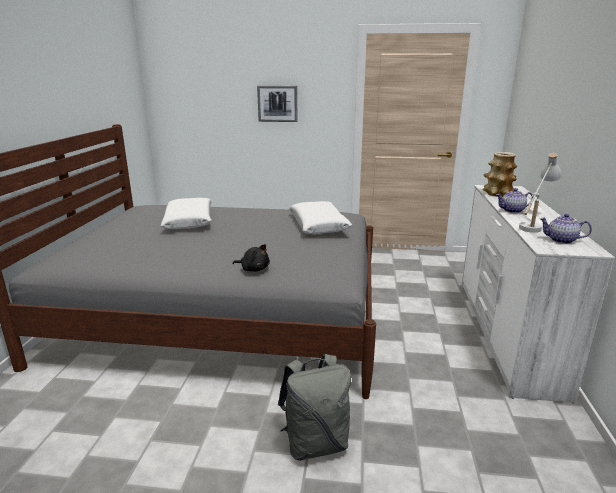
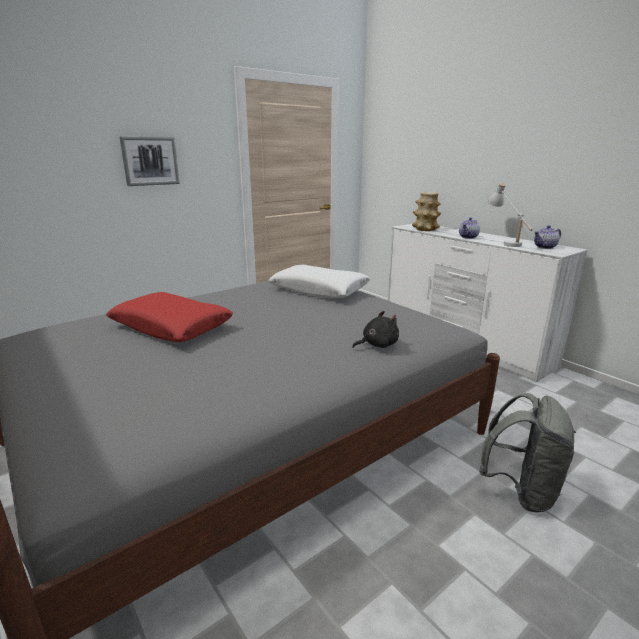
camera: 45 degrees left, 0 degrees up
white pillow [161,198,212,229] -> red pillow [106,292,233,342]

